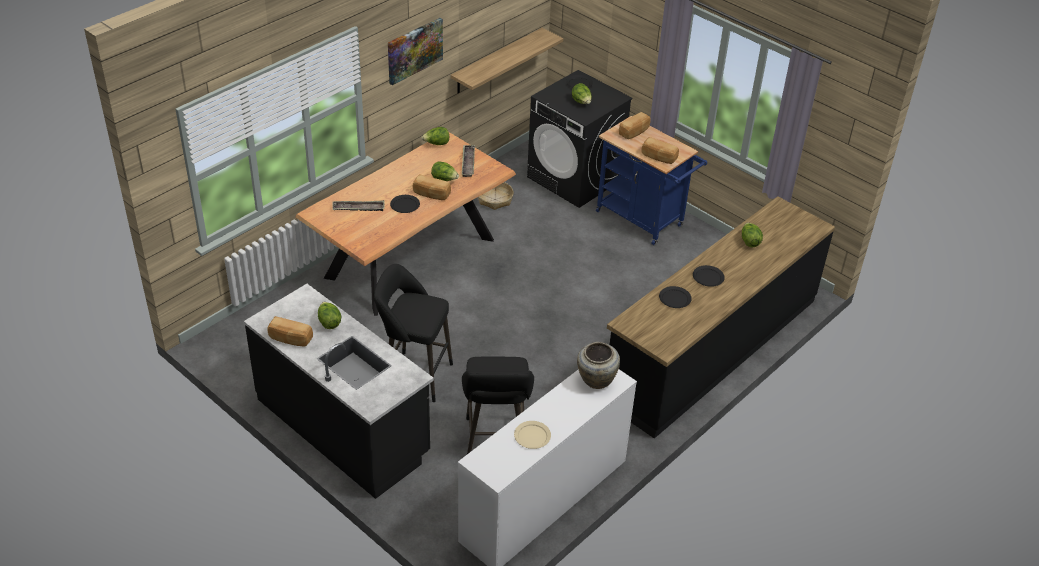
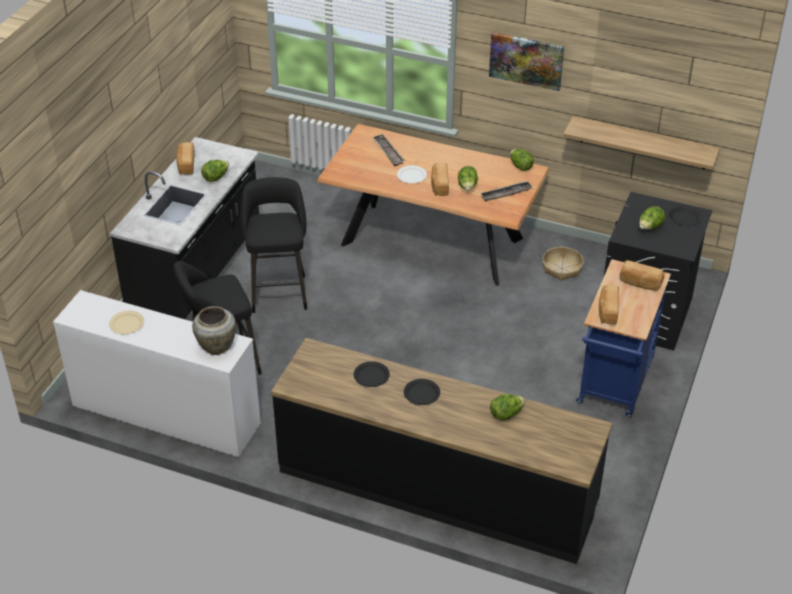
camera: 70 degrees right, 0 degrees up
black plate [390,195,420,213] -> white plate [397,165,427,183]

